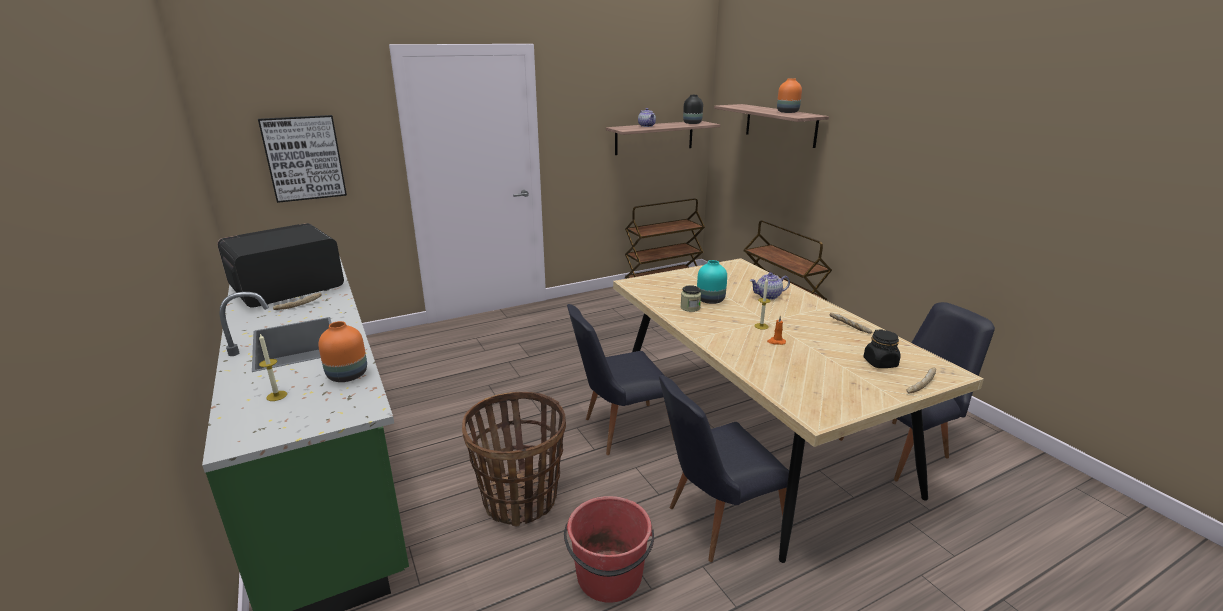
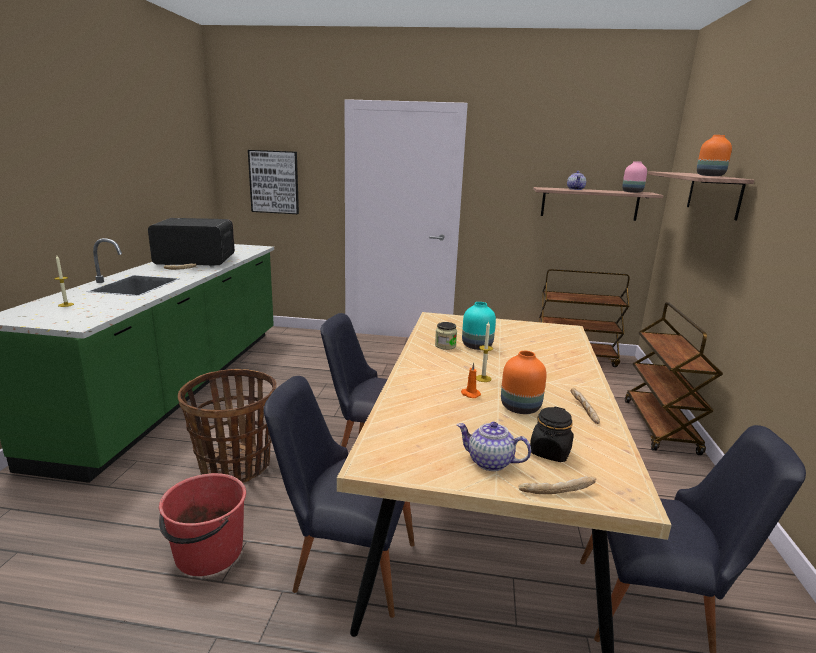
camera: 35 degrees right, 5 degrees down
orange vase [318,321,367,382] -> orange vase moved to [501,351,547,414]
black vase [683,95,703,124] -> pink vase [622,161,647,193]
teapot [750,272,790,300] -> teapot moved to [457,422,531,471]

